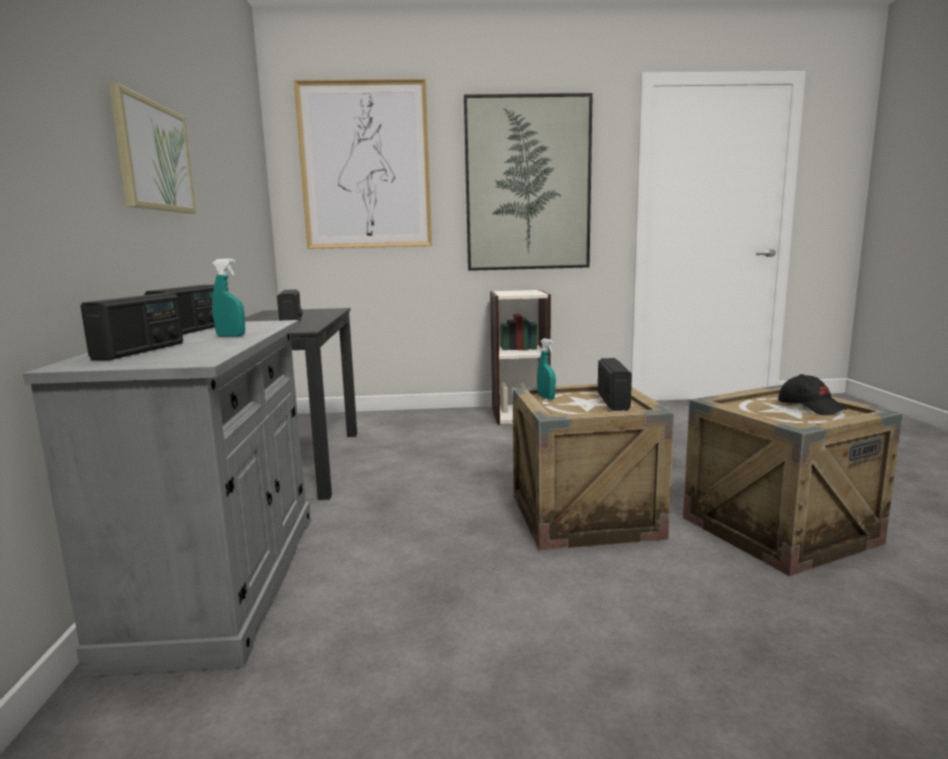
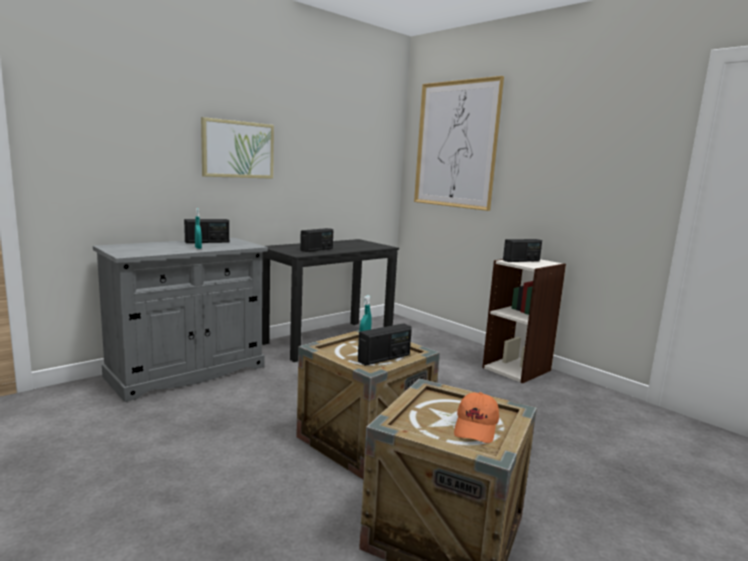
camera: 50 degrees right, 0 degrees up
radio [80,293,183,360] -> radio moved to [503,239,542,262]
picture [464,93,593,271] -> none
black cap [778,374,847,415] -> orange cap [454,392,499,443]

